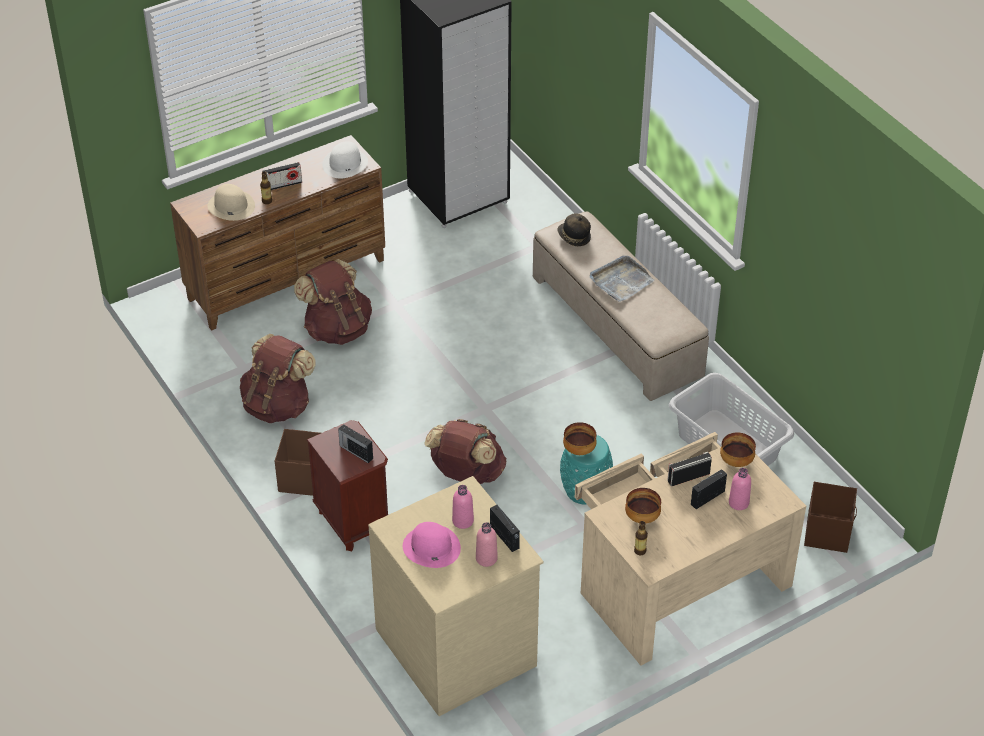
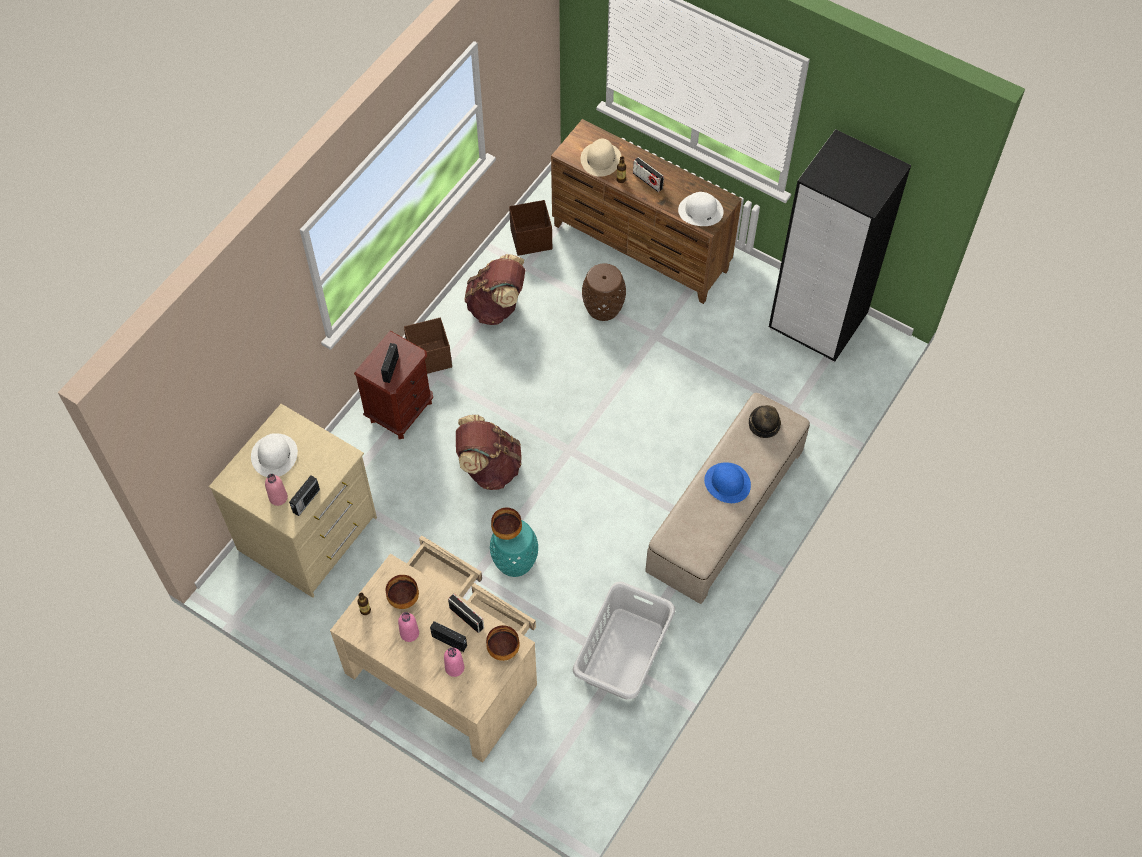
camera: 65 degrees right, 15 degrees up
brown backpack [294,259,372,345] -> brown stool [582,264,626,321]
pink hat [403,522,461,568] -> white hat [251,433,298,477]
pink bottle [452,485,474,529] -> pink bottle moved to [398,612,419,642]
grey tray [590,256,654,302] -> blue hat [704,462,751,503]
brown storage box [804,482,857,553] -> brown storage box moved to [509,200,552,256]

